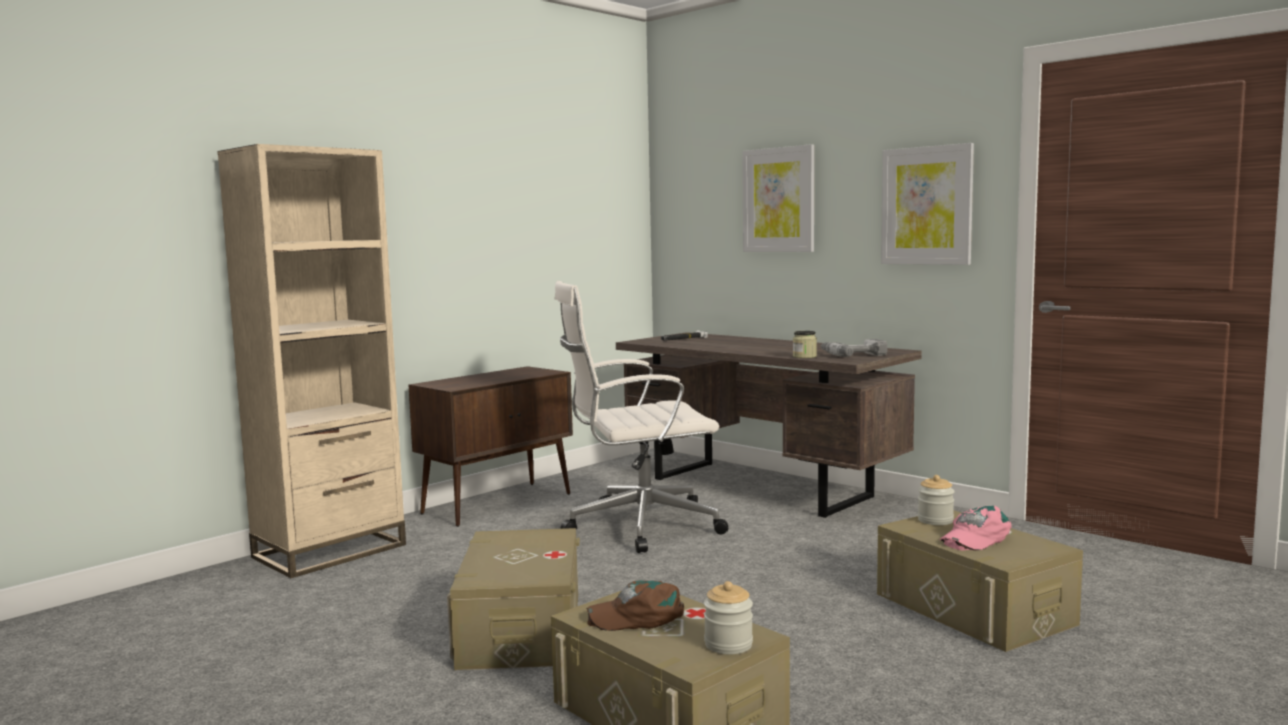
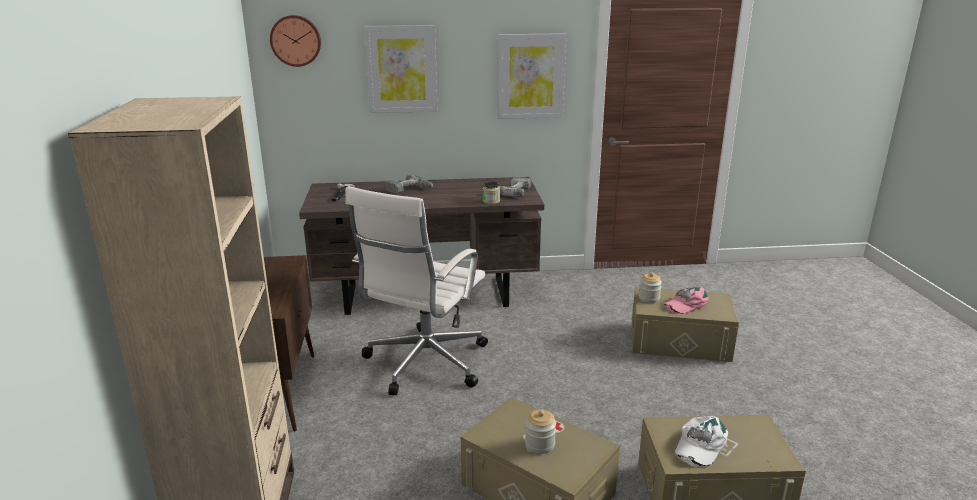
camera: 50 degrees left, 15 degrees up
brown cap [587,580,684,631] -> white cap [675,416,728,467]
jar [704,581,753,654] -> jar moved to [525,409,556,454]
pink cap [940,506,1012,551] -> pink cap turned 60 degrees clockwise [664,287,709,314]
none -> wall clock [270,15,321,67]
none -> power drill [385,175,433,194]

